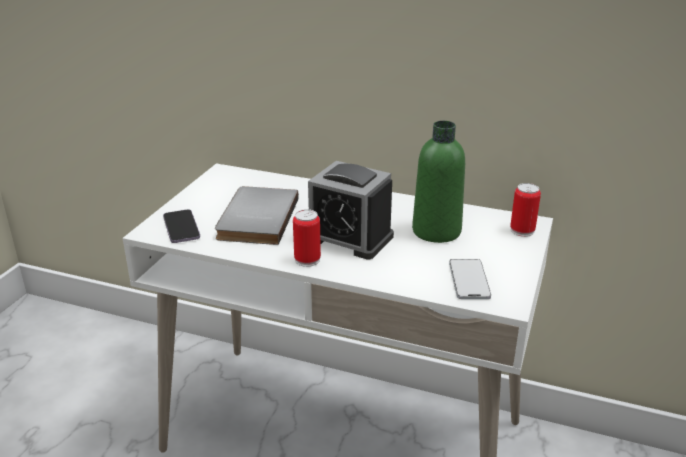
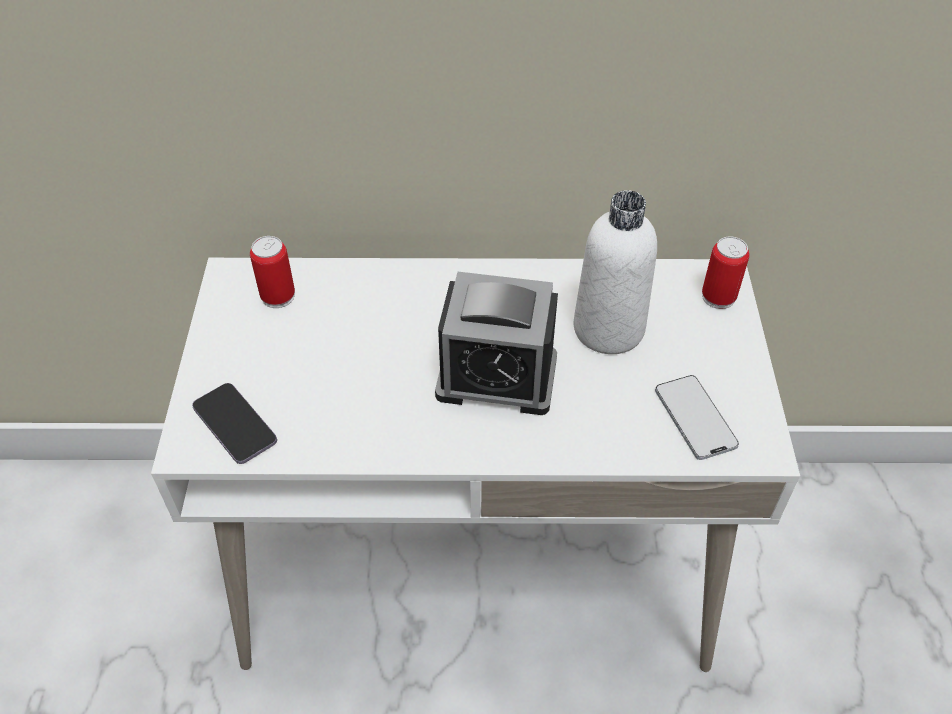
camera: 20 degrees left, 20 degrees up
grey book [215,186,299,245] -> none
can [293,209,321,267] -> can moved to [250,236,295,308]
green bottle [412,121,465,243] -> white bottle [574,190,657,354]

